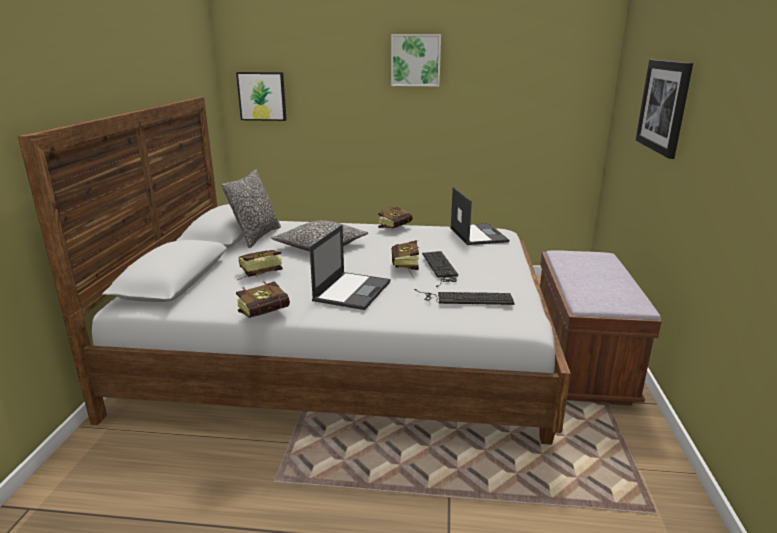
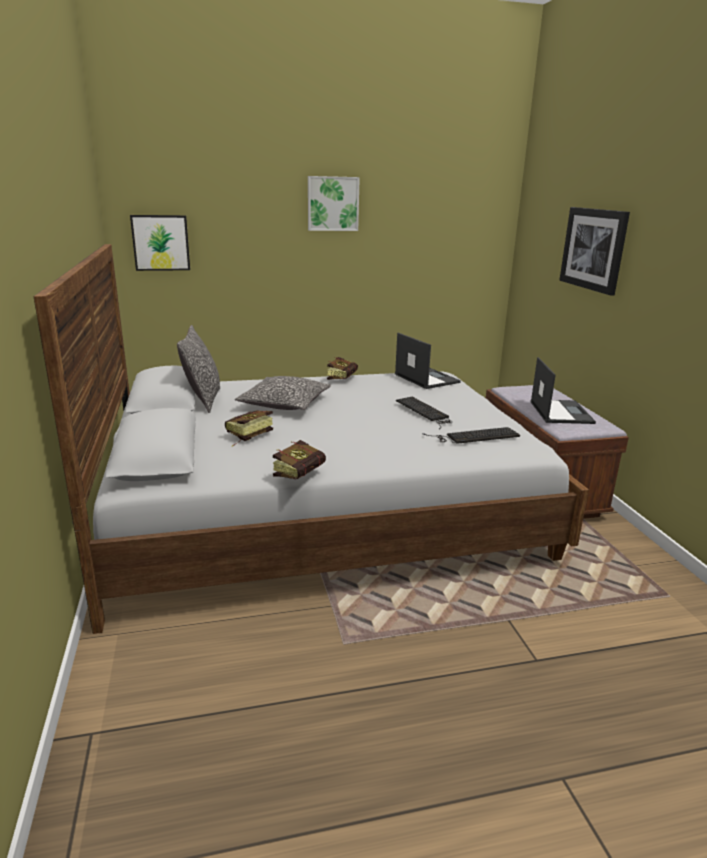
camera: 20 degrees left, 0 degrees up
laptop [310,225,390,310] -> laptop moved to [530,357,596,424]
book [391,240,420,277] -> none

